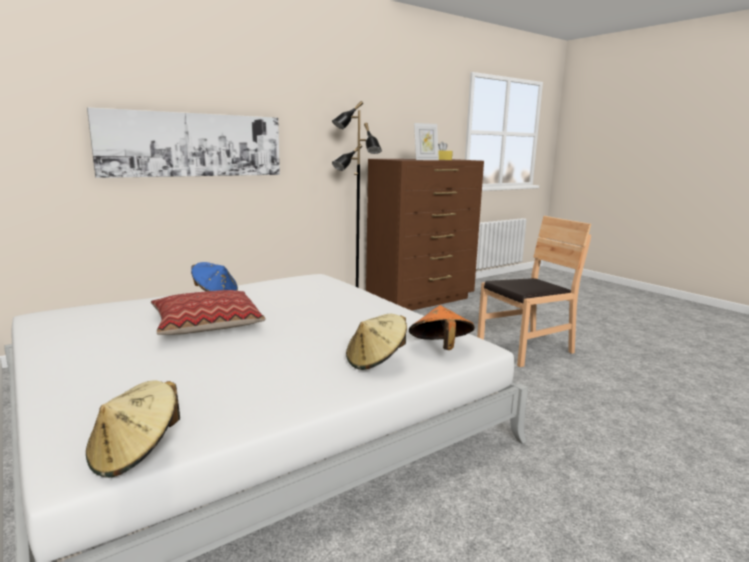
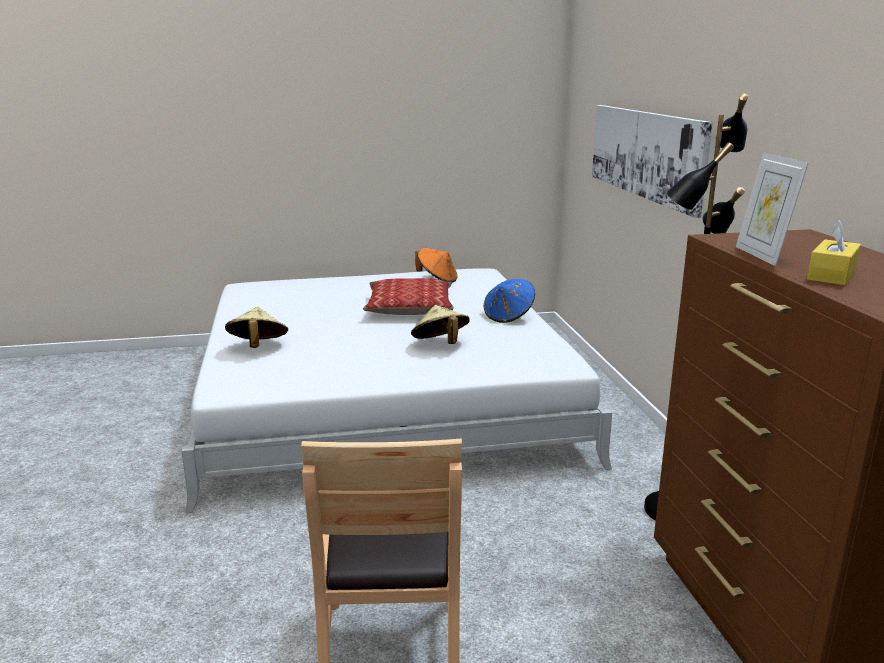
camera: 115 degrees right, 5 degrees up
beige hat [86,380,180,478] -> beige hat moved to [411,305,470,344]
orange hat [409,305,475,350] -> orange hat moved to [415,248,457,282]

